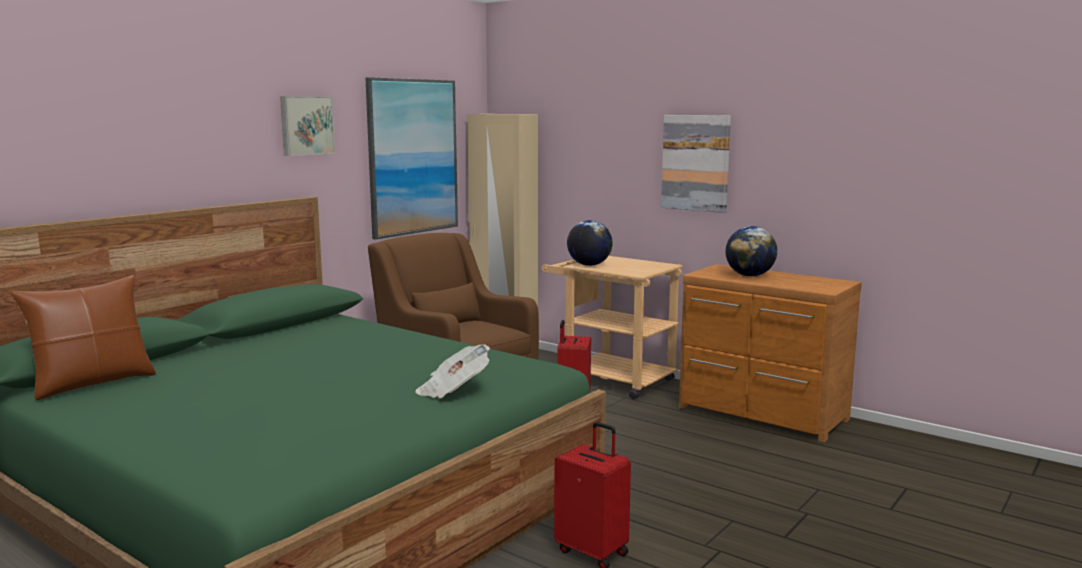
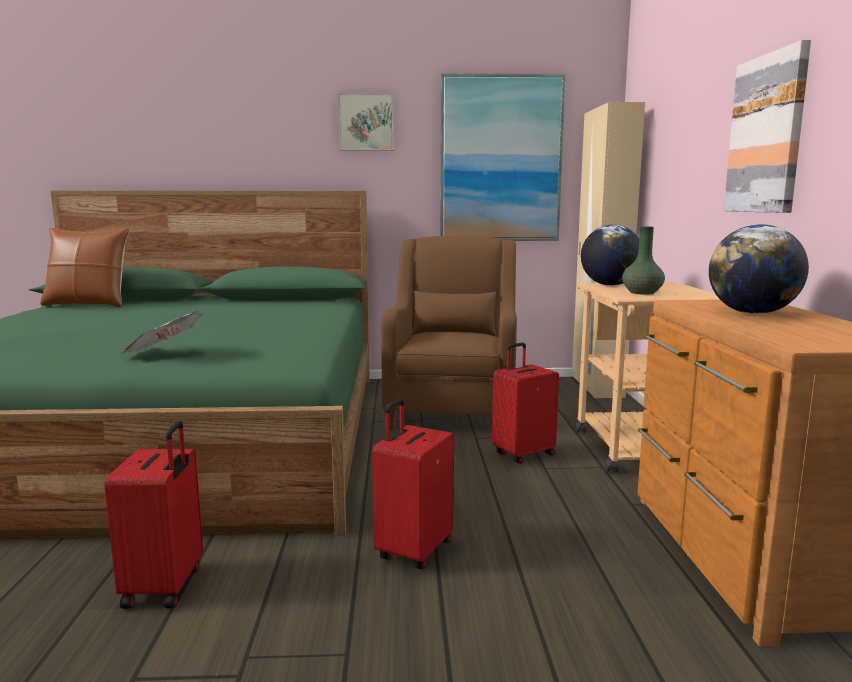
camera: 50 degrees right, 0 degrees up
none -> red suitcase [372,398,454,569]
none -> green vase [622,226,665,295]

